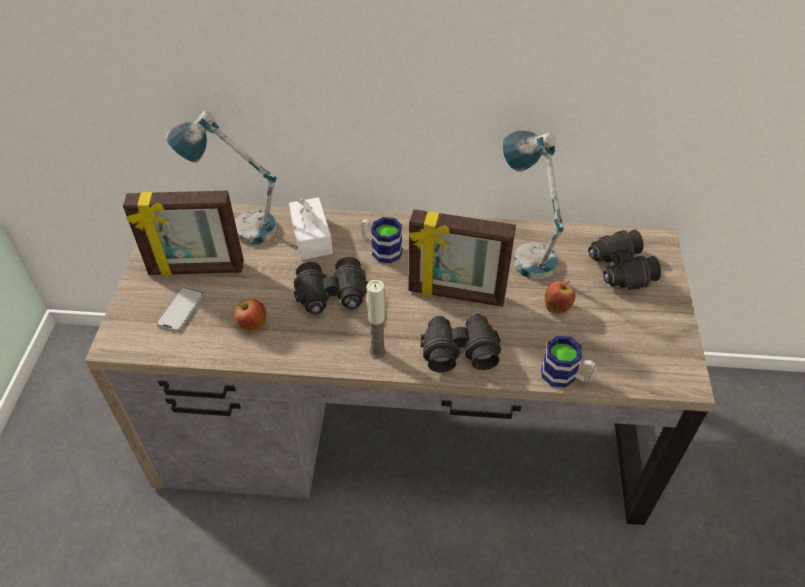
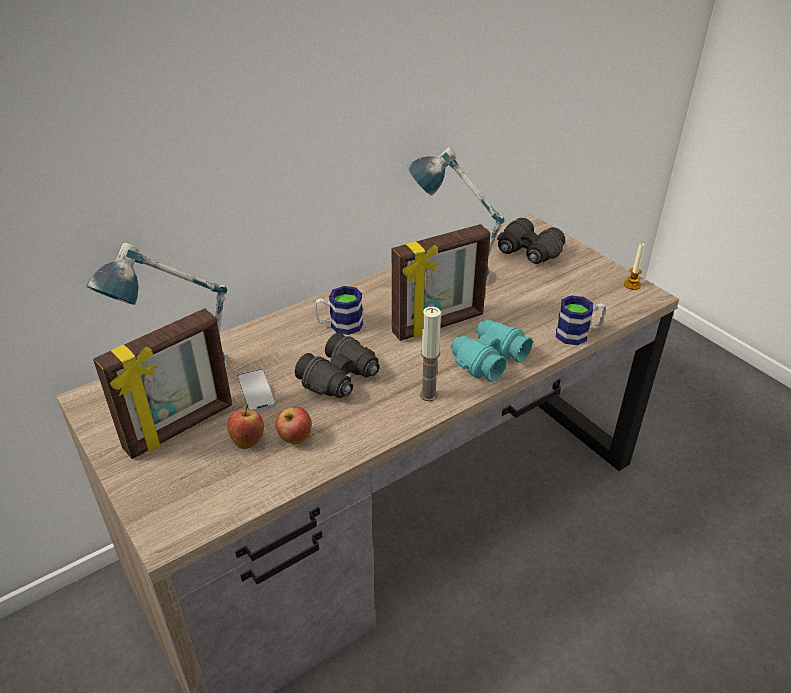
camera: 40 degrees left, 10 degrees down
phone [157,287,204,331] -> phone moved to [237,369,276,411]
white tissue box [289,197,333,260] -> none
black binoculars [420,314,501,373] -> turquoise binoculars [451,320,533,382]
apple [545,281,576,314] -> apple moved to [228,405,264,449]
none -> candle [624,243,644,290]

